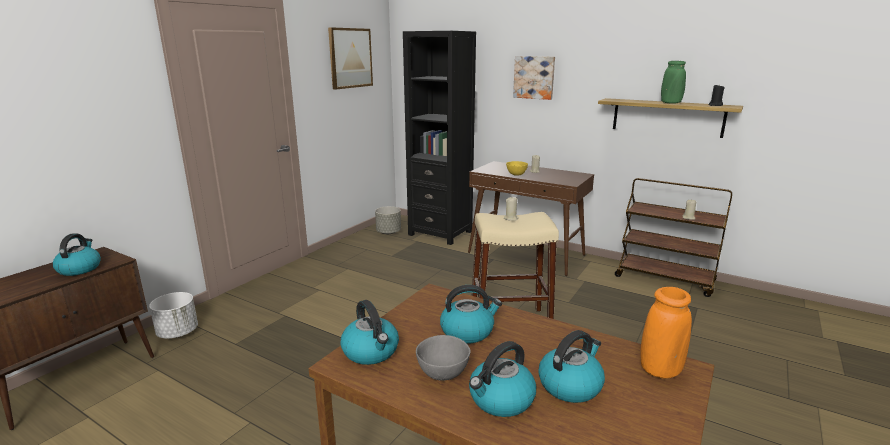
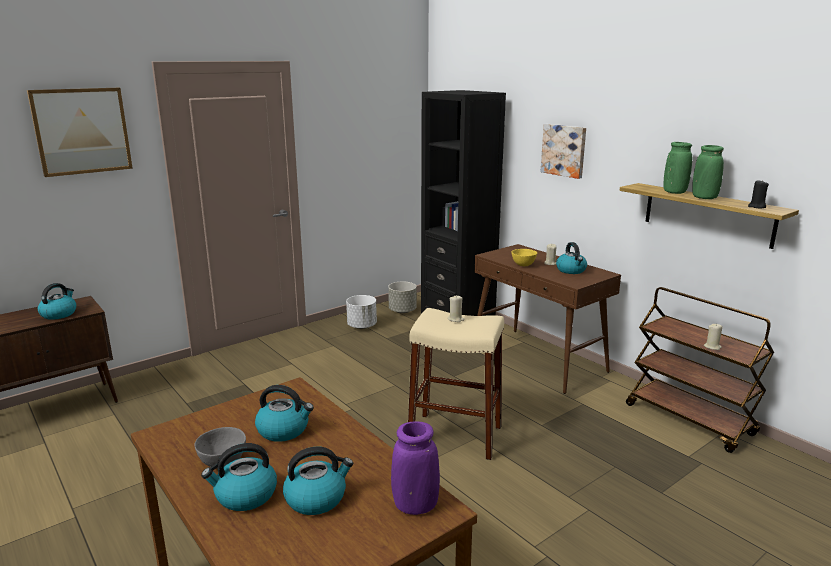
camera: 20 degrees right, 0 degrees up
white planter [149,292,198,338] -> white planter moved to [346,295,377,329]
picture [328,27,373,90] -> picture moved to [27,88,133,177]
kettle [341,300,399,365] -> kettle moved to [556,242,587,274]
orange vase [640,287,692,379] -> purple vase [391,421,440,515]
none -> green vase [664,142,692,194]

